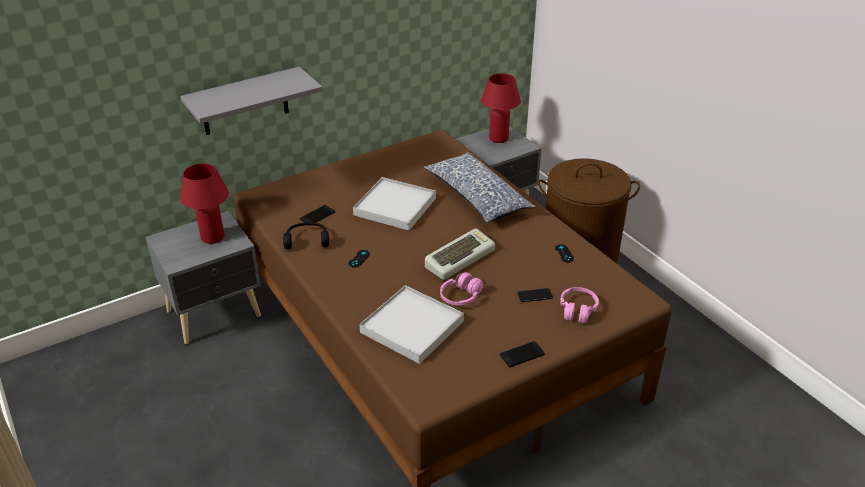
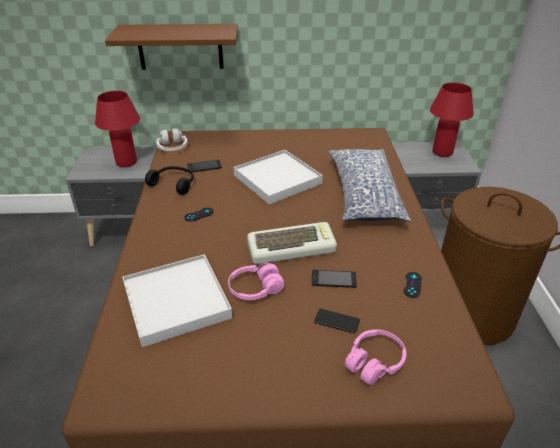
camera: 30 degrees right, 0 degrees up
grey shelf [180,67,323,135] -> brown shelf [105,24,238,70]
phone [500,341,545,367] -> phone moved to [312,270,357,288]
none -> white headphones [157,129,188,151]

